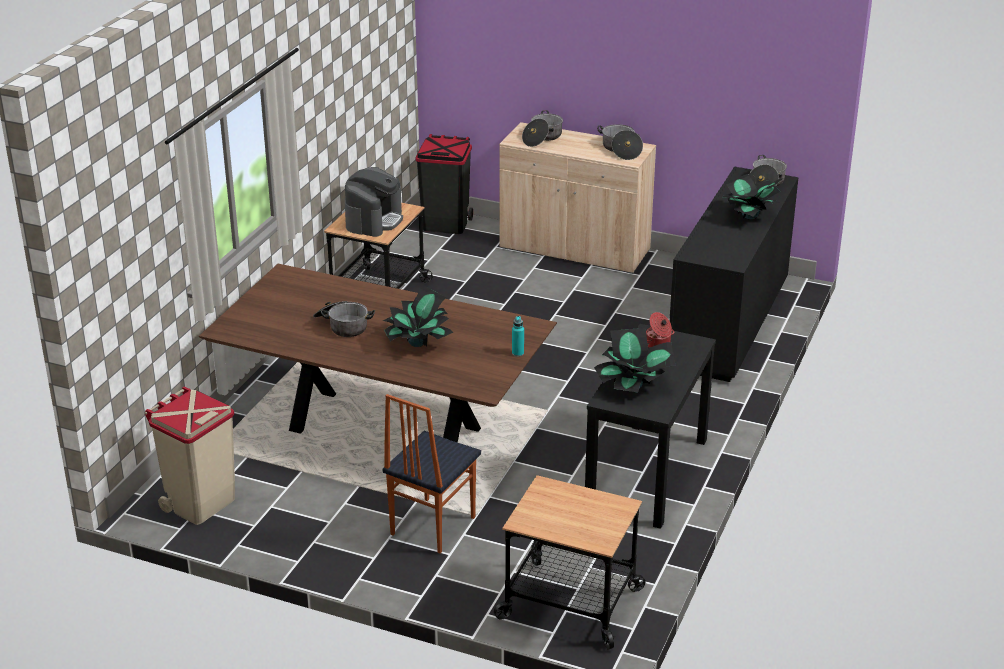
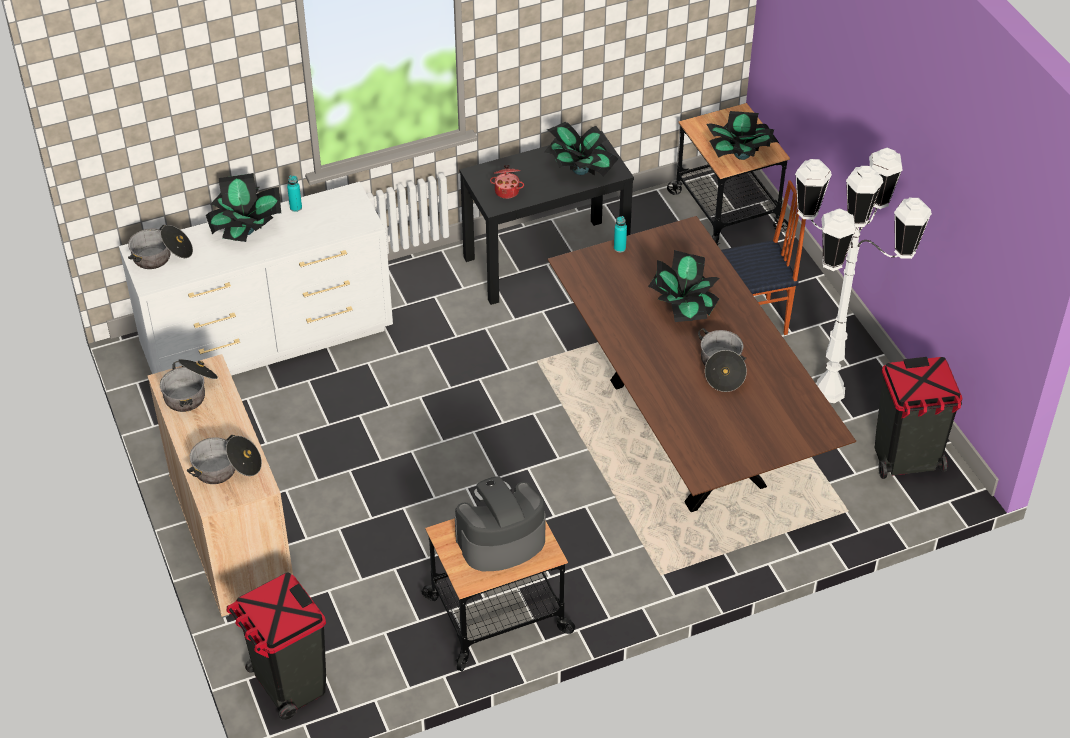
camera: 135 degrees left, 15 degrees up
beige trash can [144,386,235,525] -> black trash can [875,357,962,479]
black dresser [669,167,798,382] -> white dresser [119,182,393,376]
none -> turquoise bottle [287,175,302,212]
none -> potted plant [706,111,779,160]
none -> white floor lamp [795,148,932,403]

